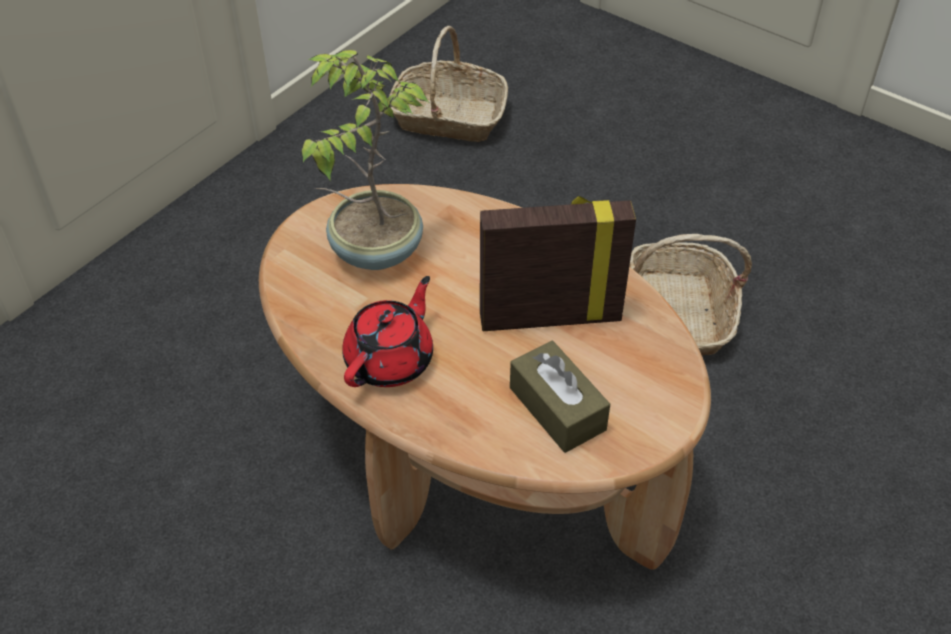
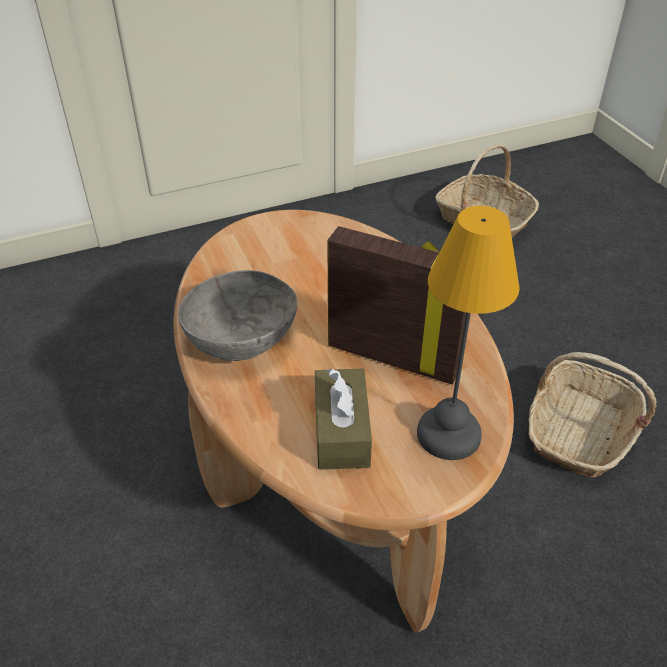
camera: 30 degrees right, 5 degrees down
potted plant [301,50,429,270] -> none
red teapot [342,276,433,387] -> grey bowl [178,270,297,361]
none -> table lamp [417,206,520,460]

